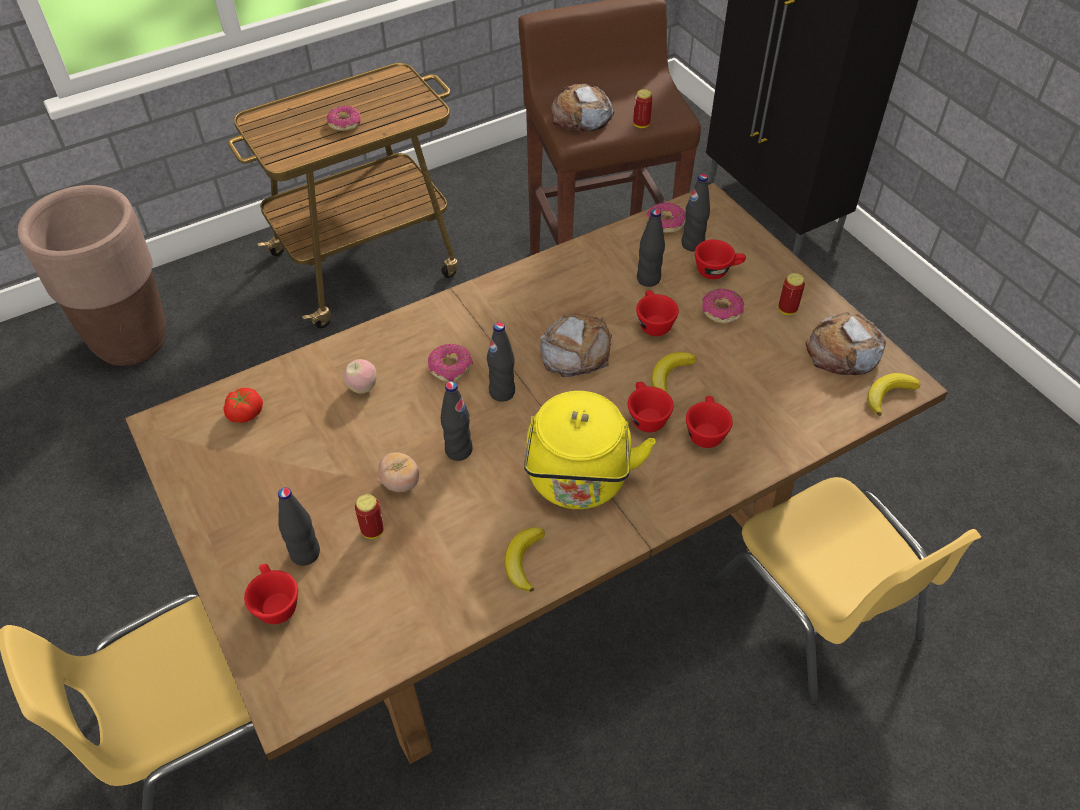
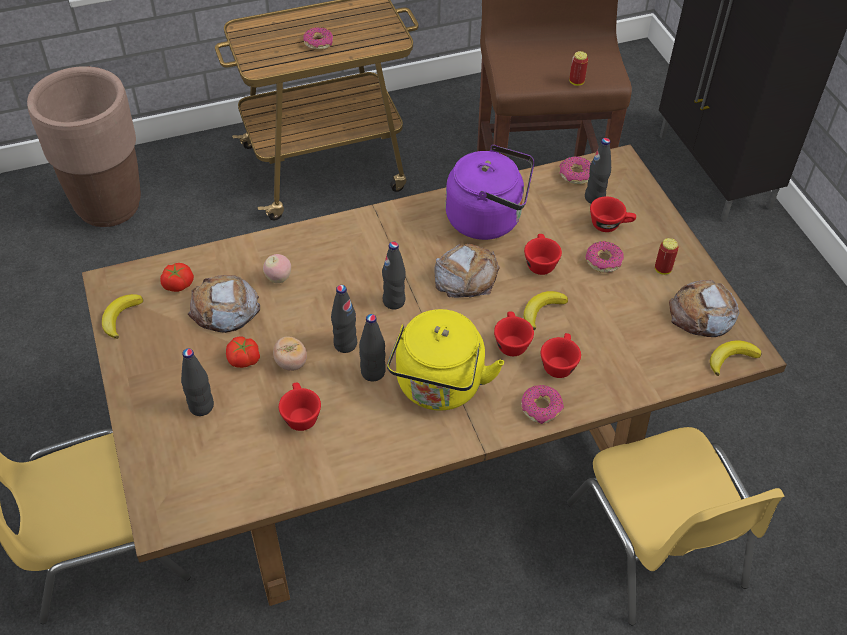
camera: 10 degrees right, 0 degrees up
red cup [244,564,298,624] -> red cup moved to [279,383,321,431]
can [355,494,384,539] -> none
donut [428,344,473,382] -> donut moved to [521,385,564,424]
banana [504,527,545,592] -> banana moved to [102,294,143,339]
bread [551,84,614,132] -> bread moved to [188,275,260,333]
black bottle [637,209,665,287] -> black bottle moved to [359,314,386,381]
none -> tomato [226,337,260,368]
none -> purple kettle [445,145,534,240]

